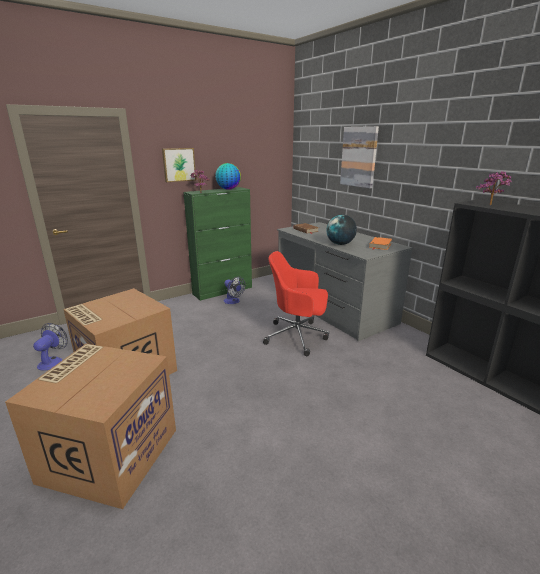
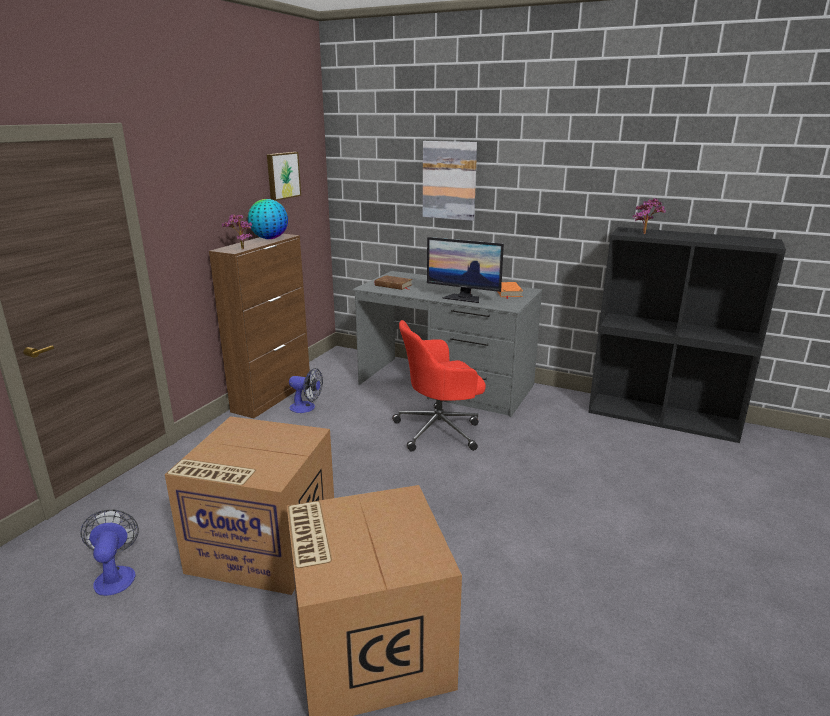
camera: 30 degrees left, 0 degrees up
picture [162,148,196,182] -> picture moved to [267,152,301,201]
green cabinet [183,187,252,301] -> brown cabinet [209,234,310,419]
globe [326,215,357,245] -> monitor [427,237,504,303]

